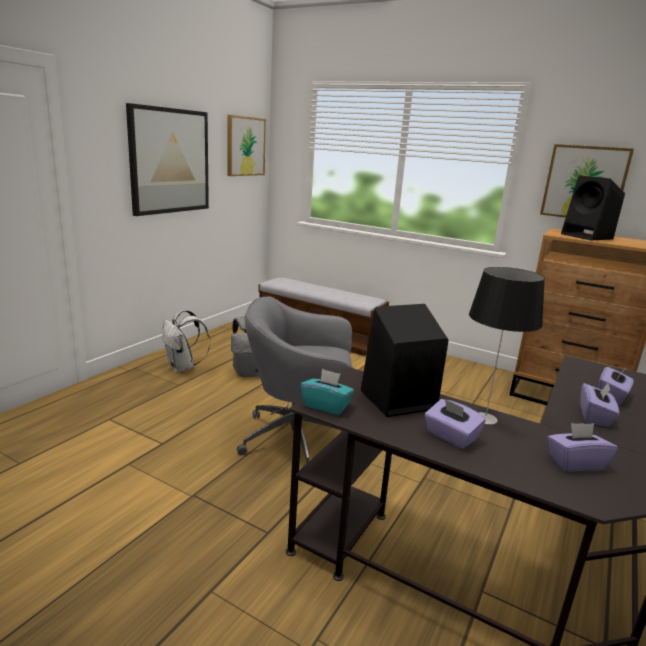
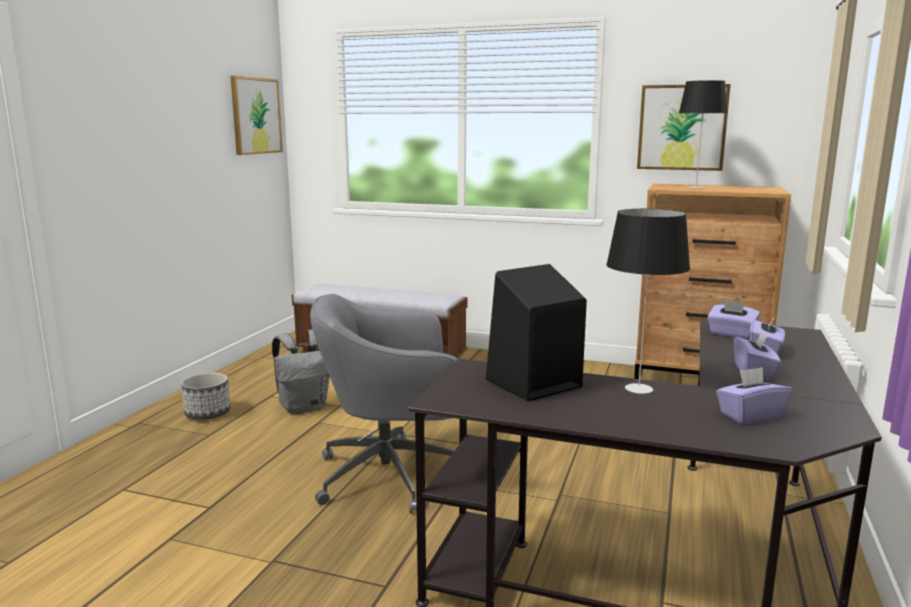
camera: 10 degrees left, 5 degrees down
picture [126,103,209,216] -> none
white backpack [162,310,211,372] -> planter [181,373,230,420]
turquoise tissue box [301,369,354,415] -> none
purple tissue box [425,399,486,449] -> purple tissue box moved to [707,300,760,339]
black speaker [561,176,625,240] -> table lamp [679,80,727,189]

